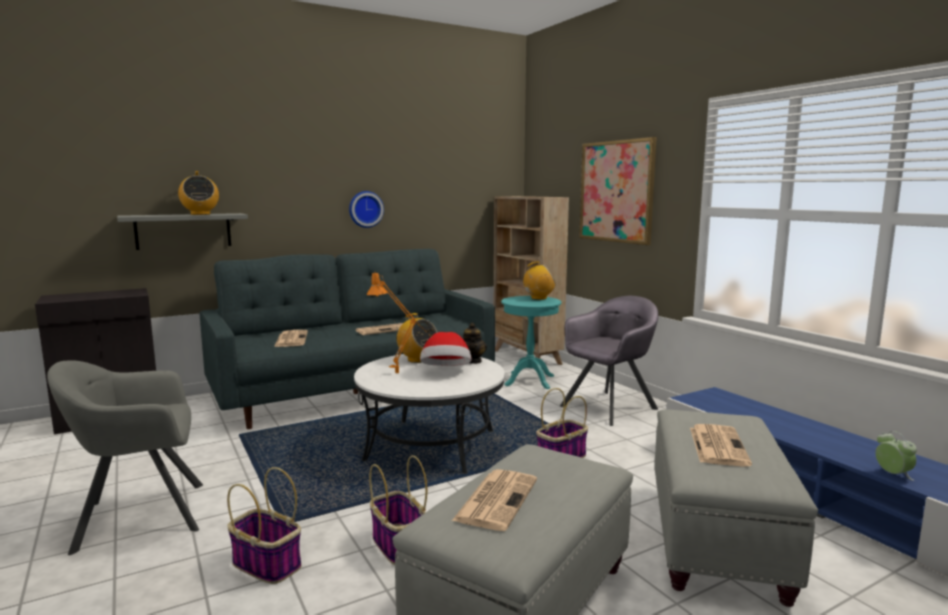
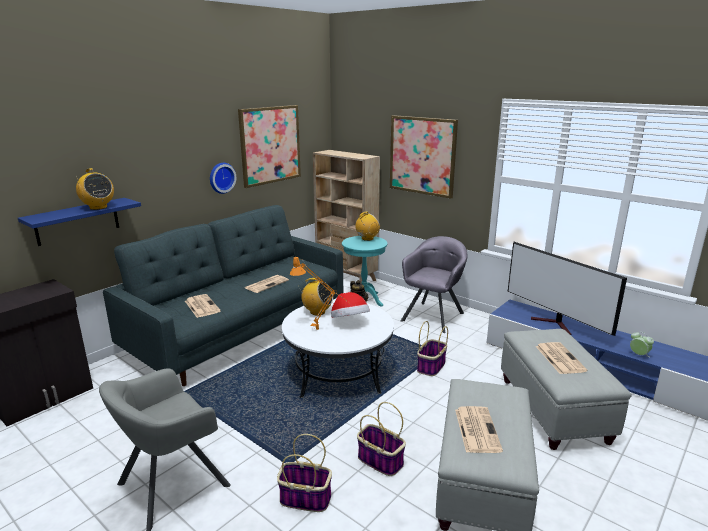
camera: 20 degrees left, 10 degrees up
grey shelf [117,213,248,250] -> blue shelf [18,198,141,246]
none -> picture [238,105,301,188]
none -> television [508,242,627,336]

